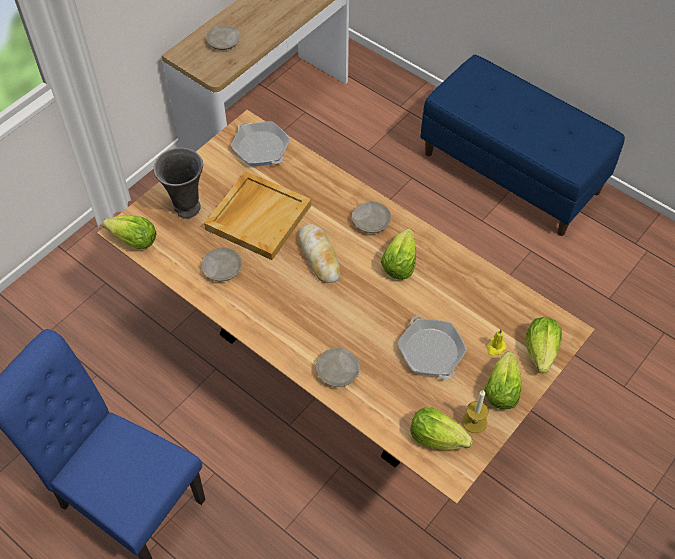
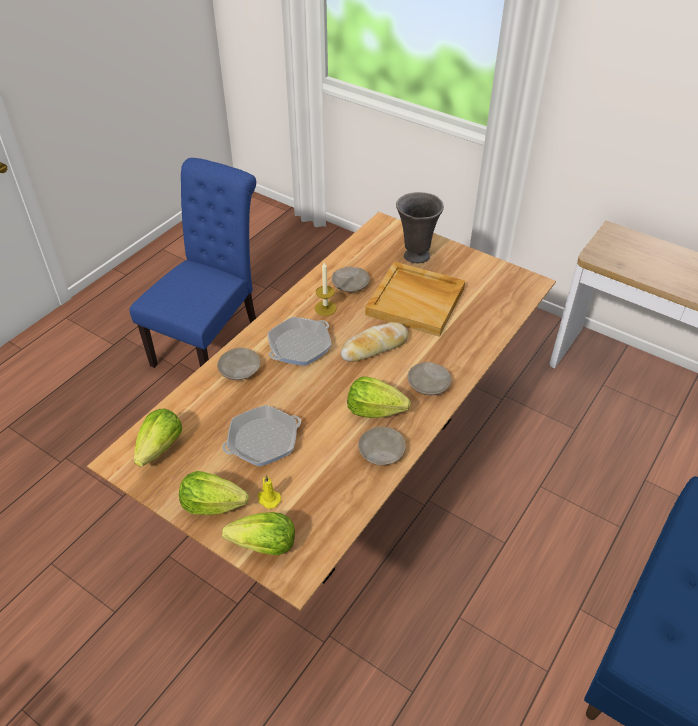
camera: 85 degrees right, 10 degrees down
lettuce [103,215,157,249] -> none
beige plate [206,25,240,50] -> beige plate moved to [358,427,406,466]
frying pan [231,122,290,166] -> frying pan moved to [268,317,331,366]
candle [462,390,489,433] -> candle moved to [315,262,337,316]

